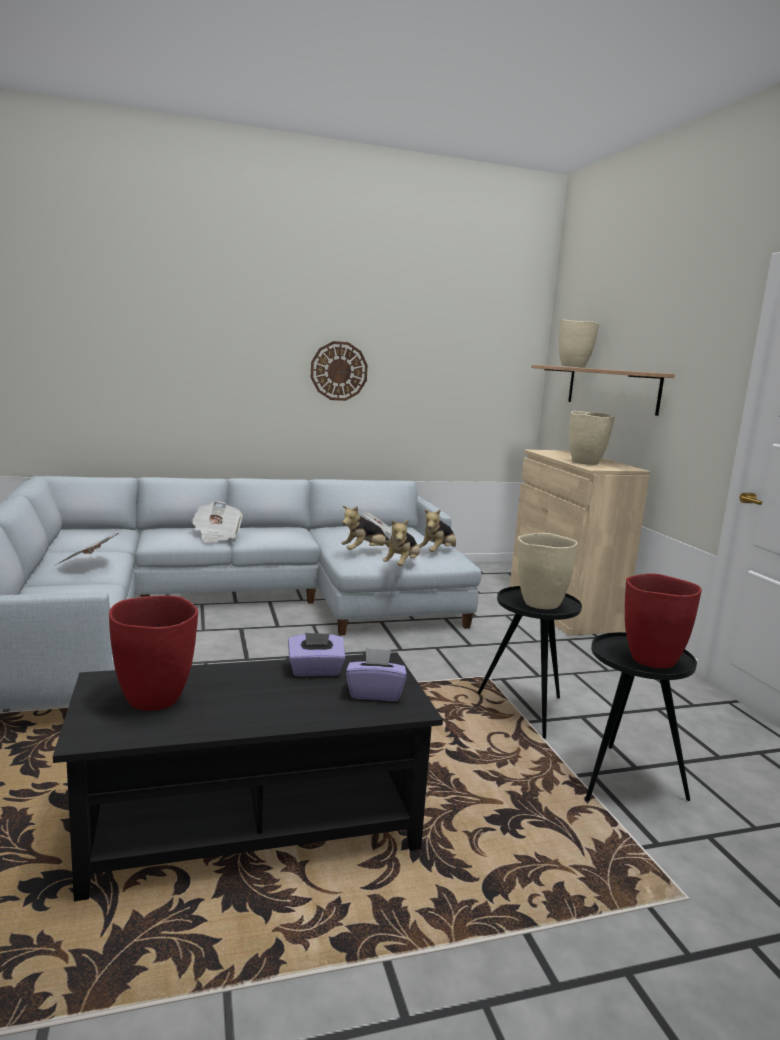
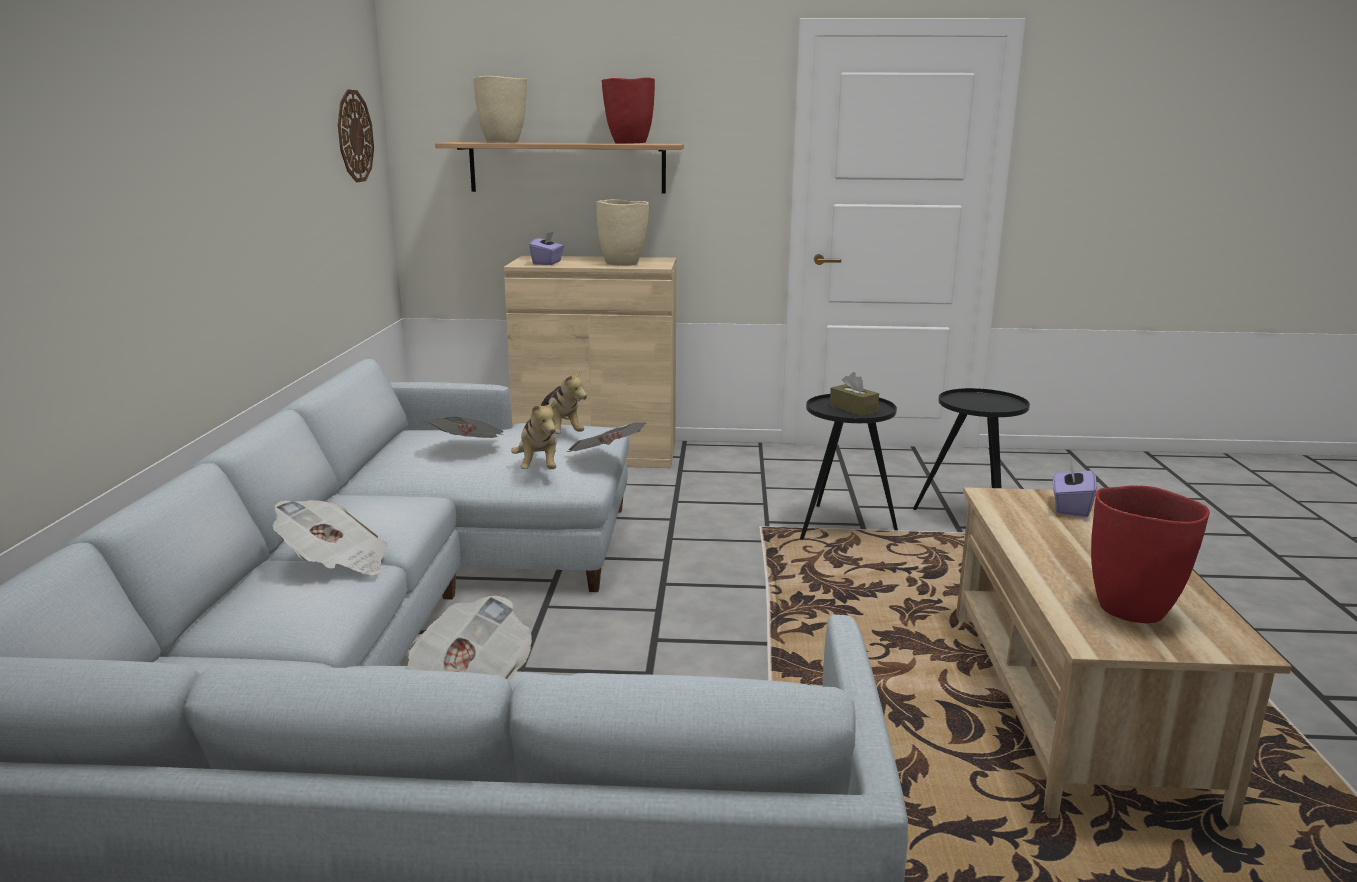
camera: 70 degrees left, 5 degrees up
black coffee table [53,652,443,901] -> beige coffee table [956,487,1292,826]
purple tissue box [288,633,345,676] -> purple tissue box moved to [529,231,564,265]
wall clock [311,341,368,401] -> wall clock moved to [338,90,374,182]
plush toy [382,519,420,566] -> newspaper [567,422,646,452]
beige vase [518,533,578,609] -> brown tissue box [830,372,879,416]
red vase [625,573,702,668] -> red vase moved to [602,77,655,144]

